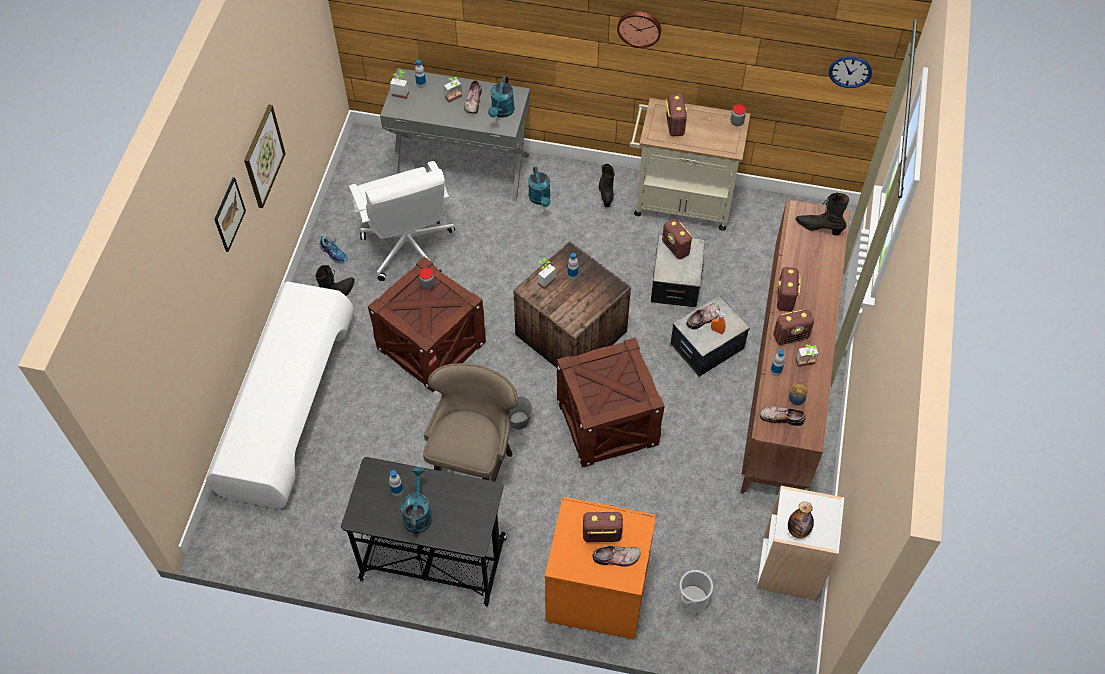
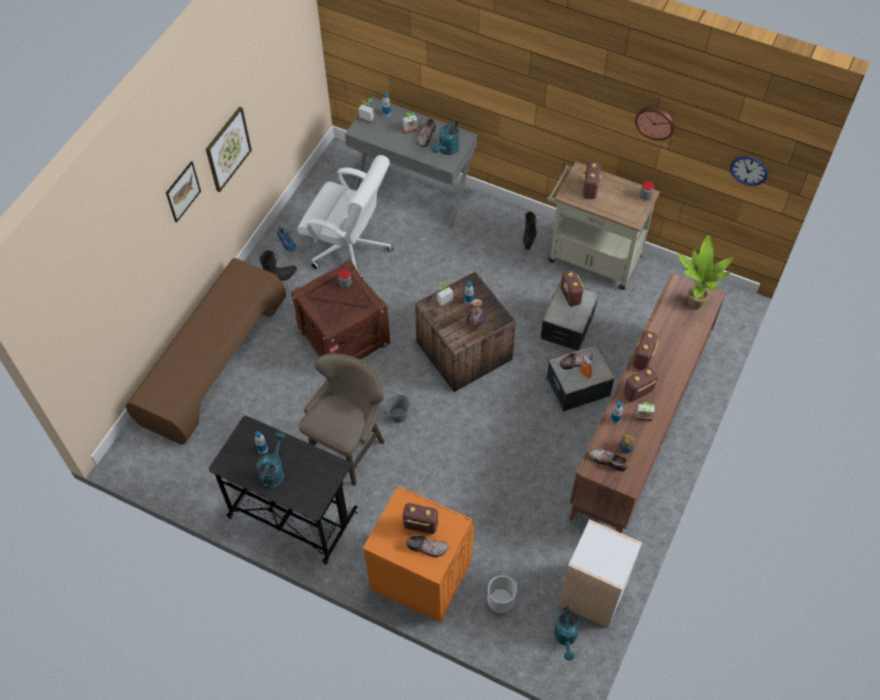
camera: 15 degrees right, 0 degrees up
white bench [206,281,354,509] -> brown bench [126,258,286,445]
white office chair [349,161,455,281] -> white office chair turned 60 degrees counterclockwise [297,155,393,279]
turquoise watering can [528,166,551,207] -> turquoise watering can moved to [554,606,580,661]
crate [557,337,665,468] -> none
wall clock [617,11,661,48] -> wall clock moved to [635,107,675,141]
radio [773,309,814,345] -> radio turned 150 degrees clockwise [623,366,658,402]
bottle [788,502,814,538] -> bottle moved to [467,299,486,330]
black boot [796,193,849,236] -> potted plant [678,235,734,309]

